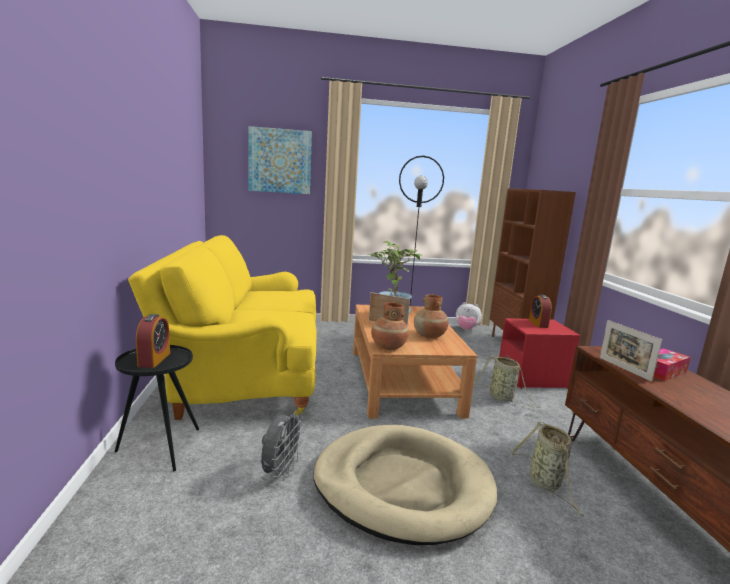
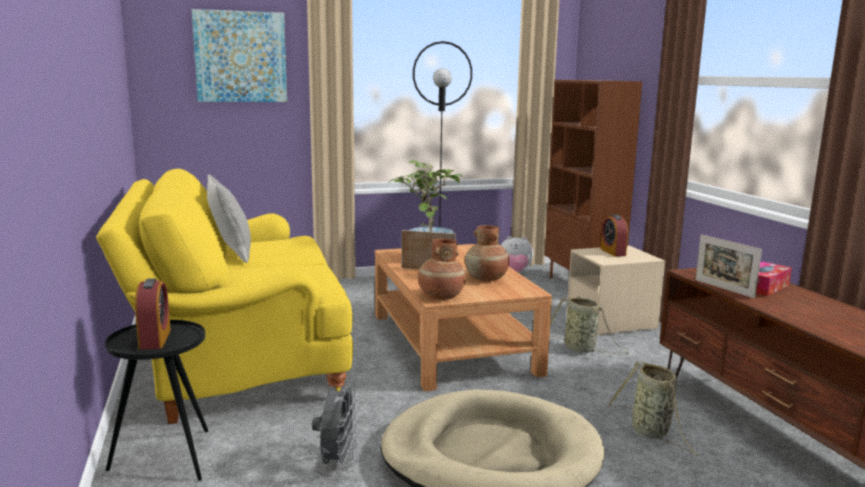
camera: 10 degrees left, 0 degrees up
red nightstand [499,318,581,389] -> beige nightstand [567,246,665,336]
none -> grey pillow [207,174,251,263]

